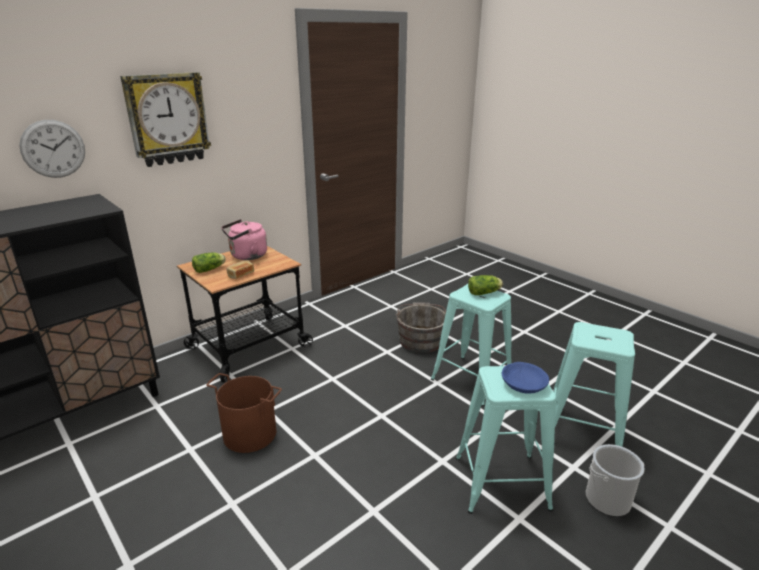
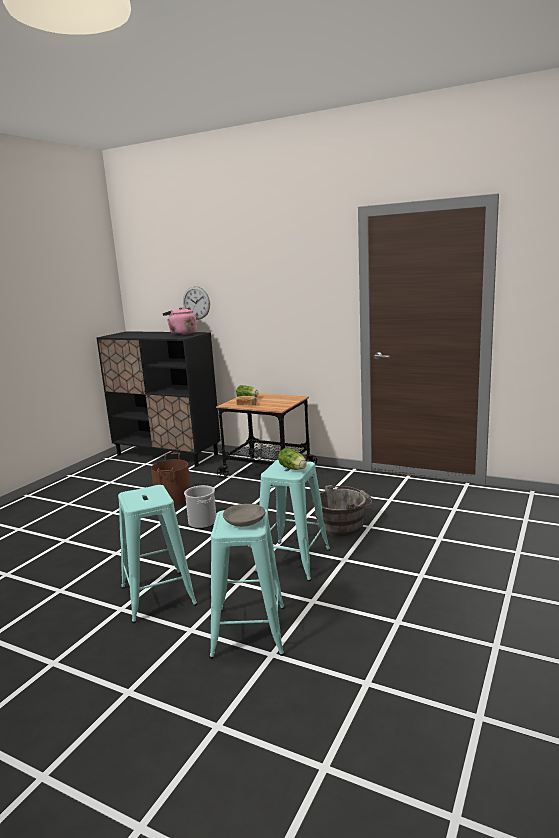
camera: 70 degrees right, 10 degrees down
wall clock [120,72,211,167] -> none
pink kettle [221,219,267,260] -> pink kettle moved to [163,307,197,335]
blue bowl [502,362,549,394] -> none
bucket [586,444,645,517] -> bucket moved to [184,485,216,529]
none -> grey bowl [223,504,265,527]

